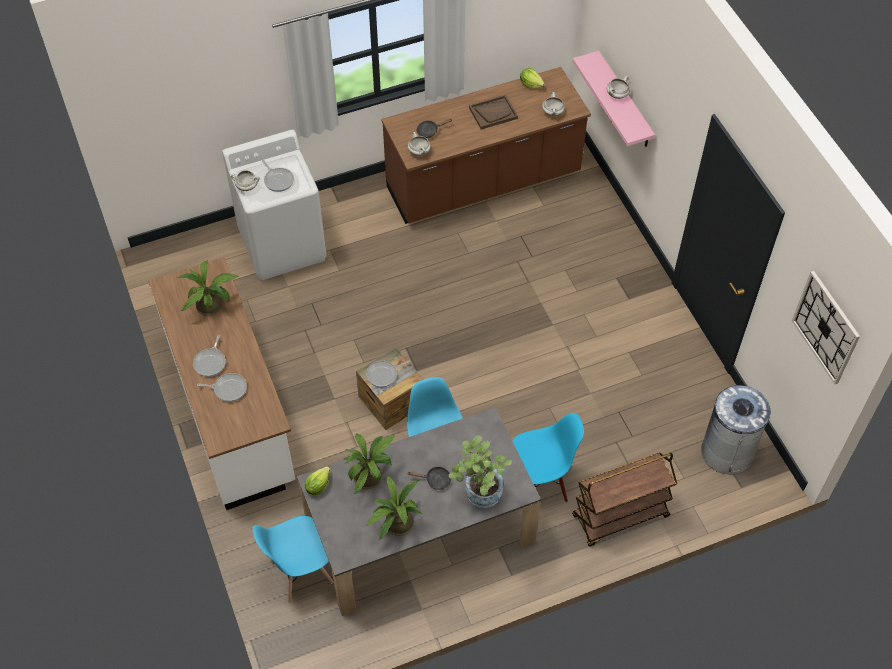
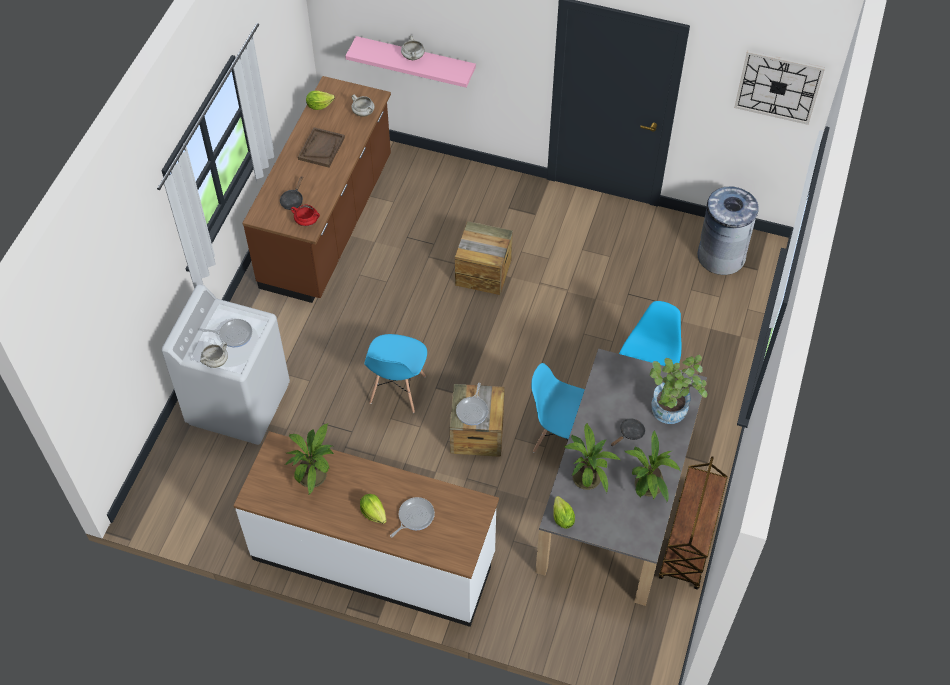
camera: 50 degrees left, 0 degrees up
frying pan [193,335,226,377] -> lettuce [360,494,387,524]
blue chair [253,516,334,603] -> blue chair moved to [364,334,427,413]
white cooking pot [408,132,431,156] -> red cooking pot [291,205,320,227]
brown cart [572,453,677,547] -> brown cart moved to [659,456,728,589]
none -> crate [455,221,513,295]

